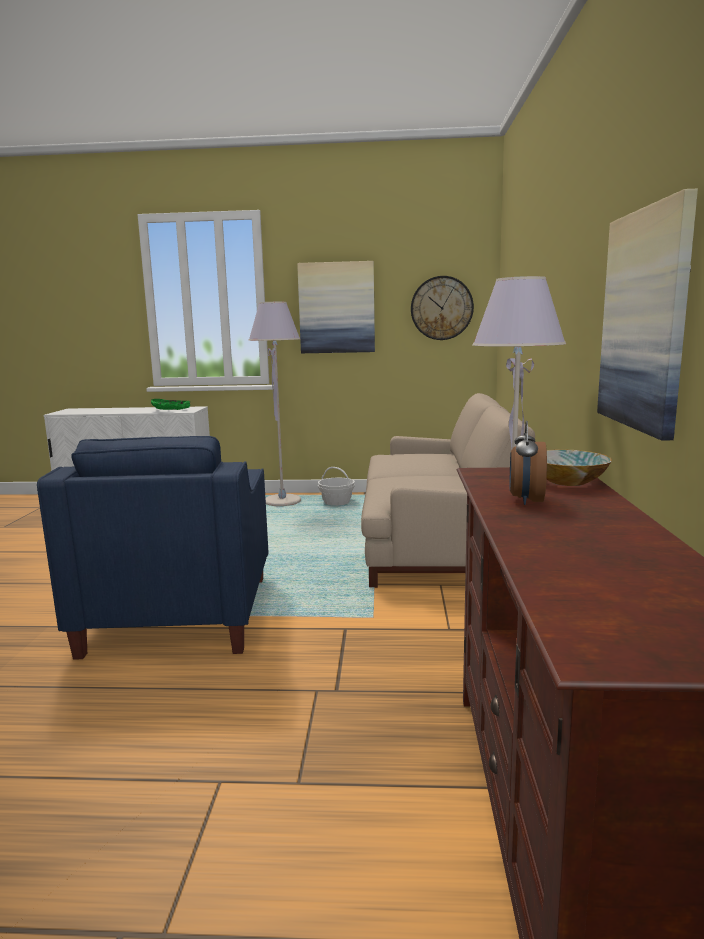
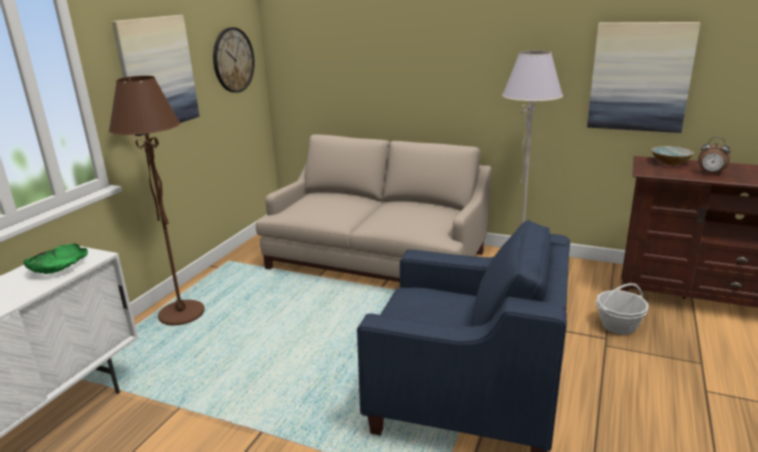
camera: 70 degrees left, 10 degrees up
grey floor lamp [248,302,301,506] -> brown floor lamp [109,76,205,325]
basket [318,467,355,506] -> basket moved to [596,283,649,335]

